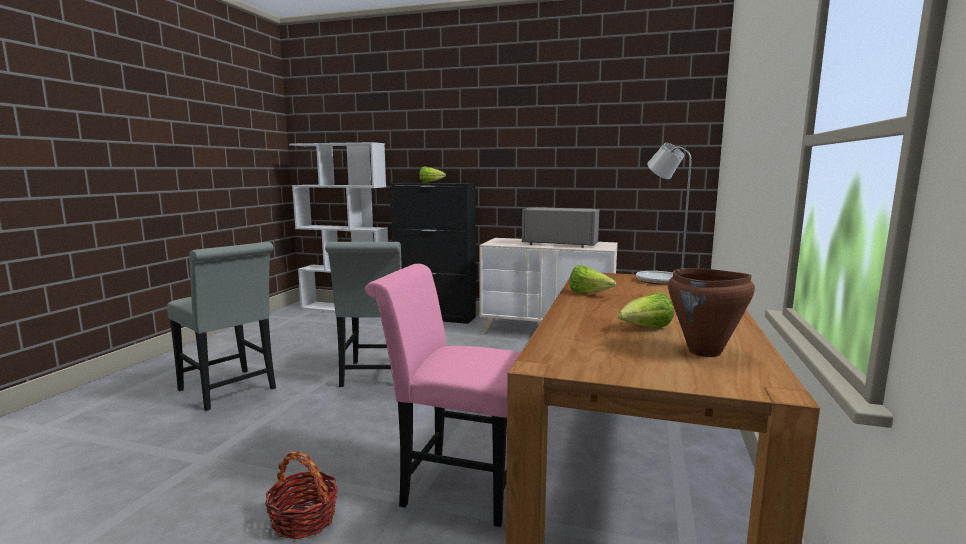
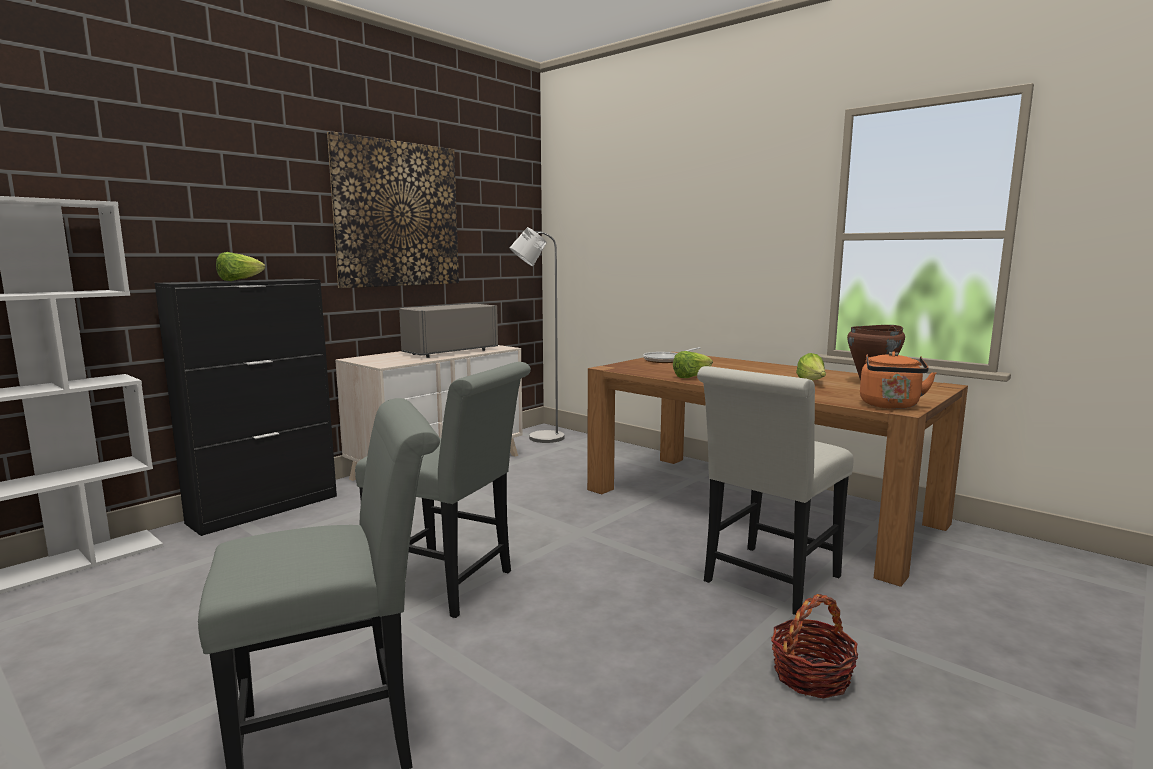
camera: 65 degrees left, 0 degrees up
pink chair [365,264,521,527] -> white chair [697,366,853,615]
none -> picture [327,131,459,288]
none -> orange kettle [860,351,936,409]

